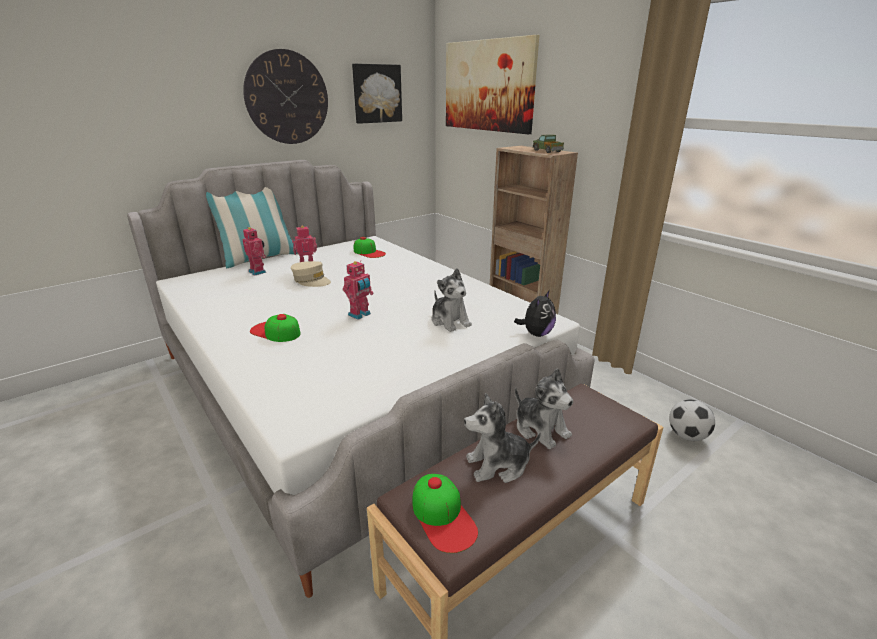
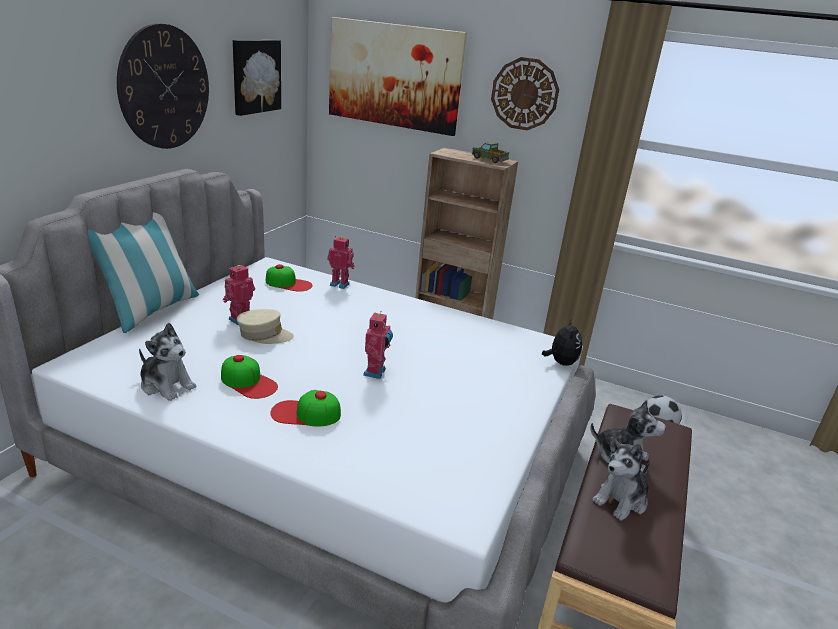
camera: 30 degrees left, 0 degrees up
toy robot [243,227,266,276] -> toy robot moved to [327,236,355,289]
cap [412,474,478,553] -> cap moved to [221,355,278,399]
plush toy [431,268,472,332] -> plush toy moved to [139,323,196,401]
none -> wall clock [491,57,559,130]

